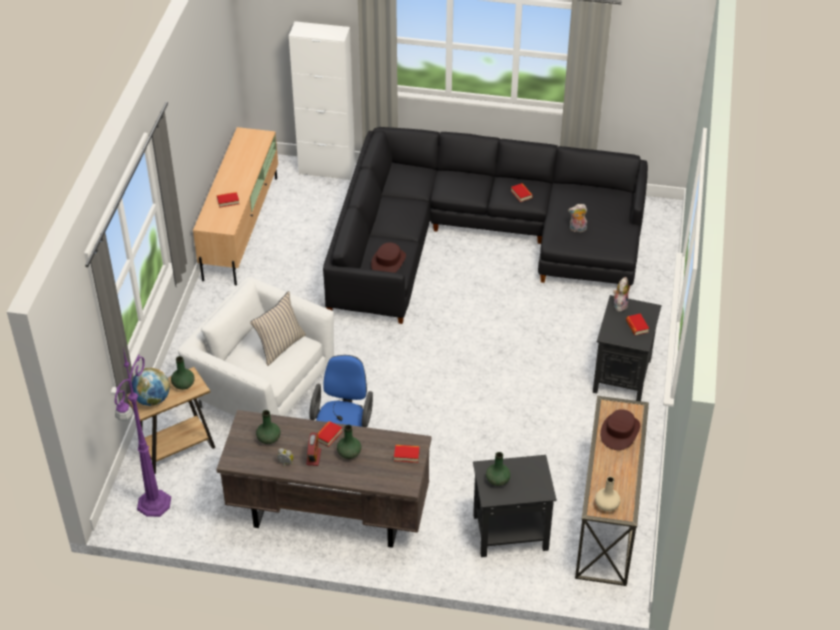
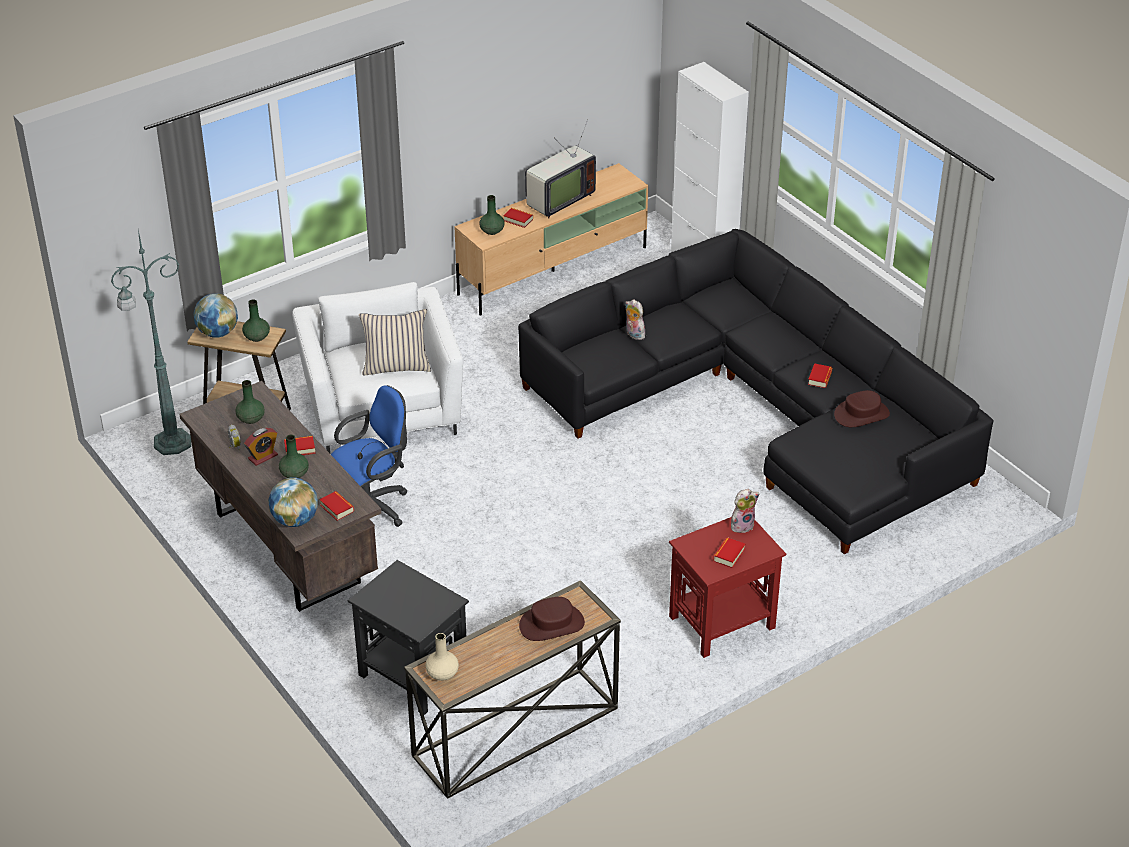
camera: 45 degrees right, 5 degrees down
purple floor lamp [114,348,171,517] -> green floor lamp [111,230,191,455]
brown hat [371,242,406,273] -> brown hat moved to [834,390,890,427]
green vase [486,452,511,486] -> green vase moved to [479,195,505,235]
plush toy [568,204,587,232] -> plush toy moved to [625,299,645,340]
black side table [593,295,662,401] -> red side table [669,517,786,658]
none -> globe [268,477,318,527]
none -> television [525,120,596,218]

